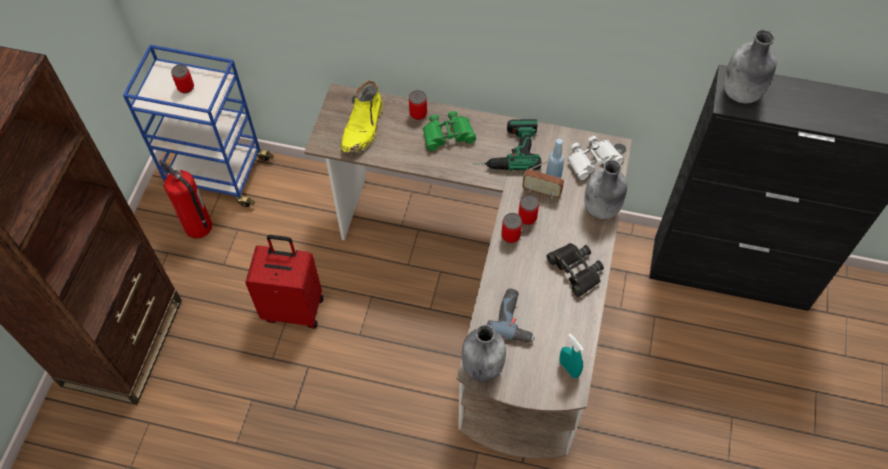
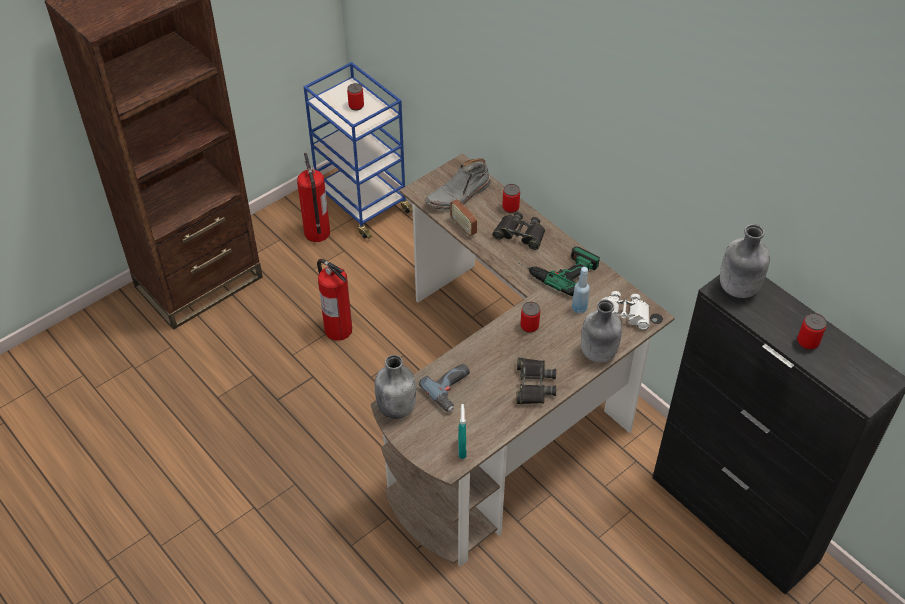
camera: 35 degrees right, 10 degrees down
red suitcase [245,235,324,329] -> fire extinguisher [317,259,352,341]
yellow boot [340,81,383,154] -> grey boot [425,158,491,210]
green binoculars [423,111,476,151] -> black binoculars [493,212,545,250]
can [501,213,522,243] -> can moved to [797,313,827,350]
radio [522,161,564,199] -> radio moved to [450,194,477,236]

